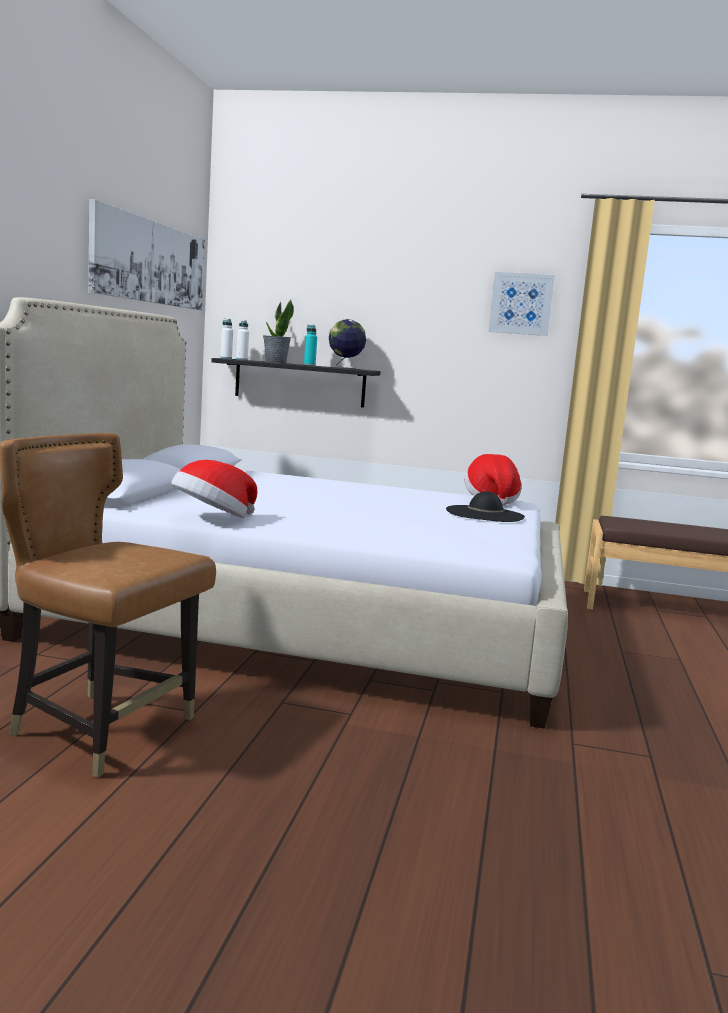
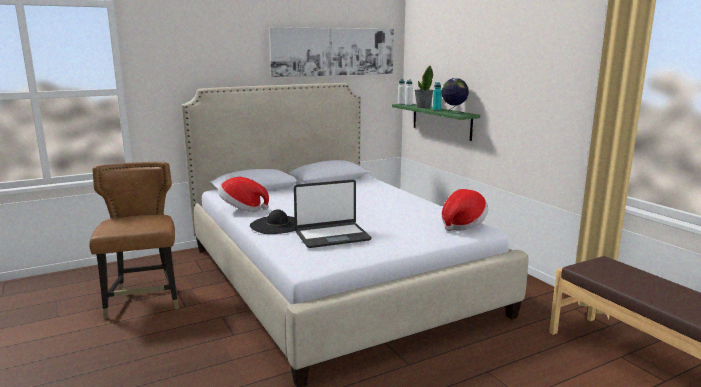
camera: 50 degrees right, 5 degrees up
black shelf [211,358,381,408] -> green shelf [392,104,480,141]
black hat [446,491,525,522] -> black hat moved to [250,209,296,234]
picture [489,272,555,336] -> none
none -> laptop [294,180,372,248]

